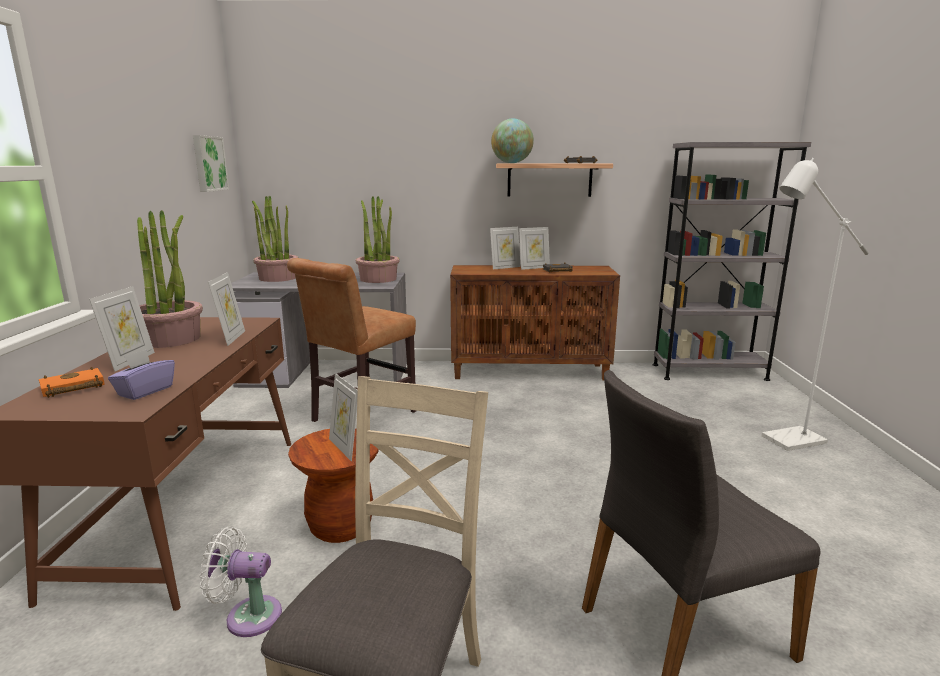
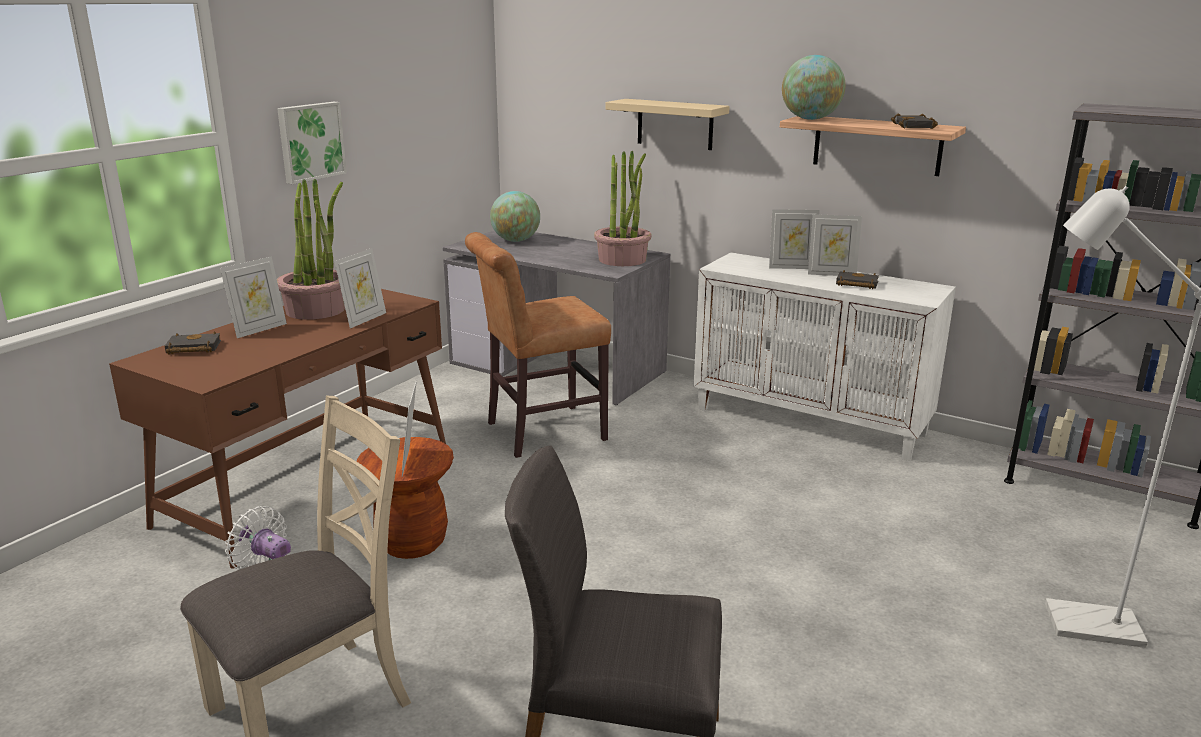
camera: 30 degrees right, 5 degrees up
orange book [39,367,105,398] -> black book [165,331,221,355]
purple tissue box [108,349,175,400] -> none
picture [193,135,229,192] -> picture moved to [277,102,347,184]
potted plant [252,195,298,282] -> globe [490,191,540,242]
brown cabinet [450,265,620,380] -> white cabinet [694,252,956,461]
none -> beige shelf [605,99,730,150]

